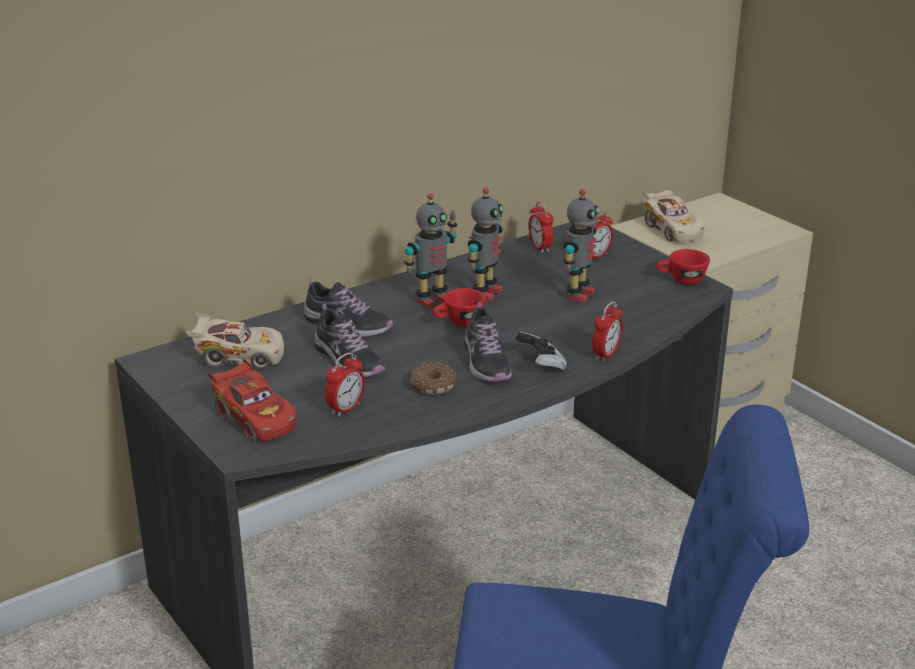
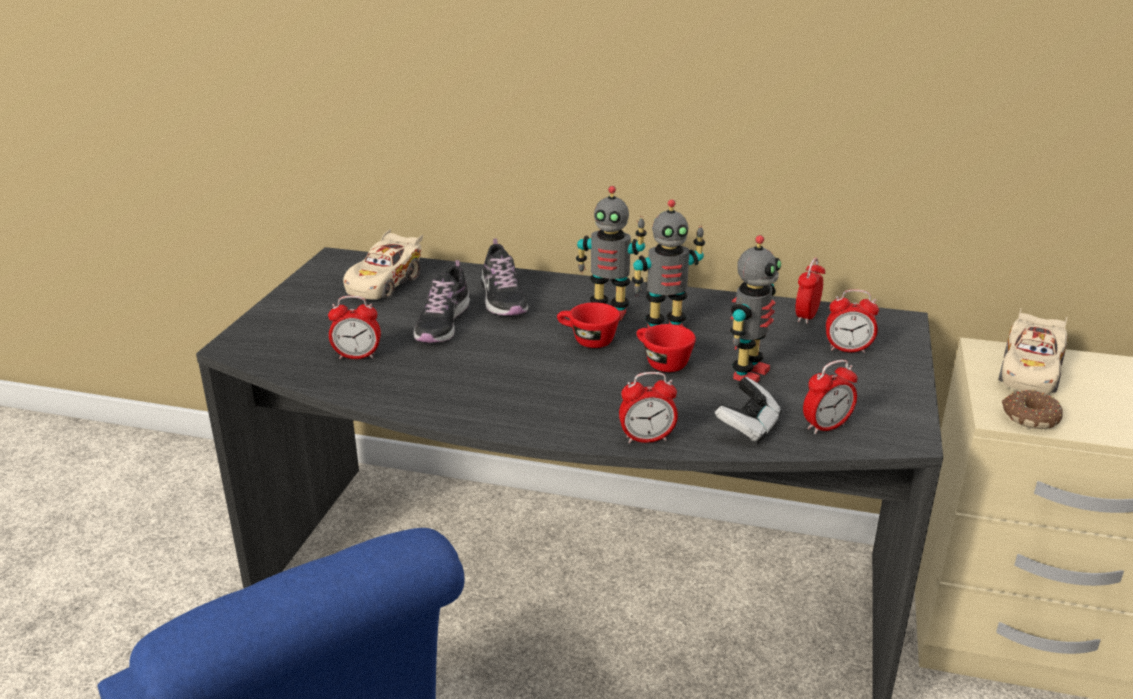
camera: 50 degrees right, 0 degrees up
beige toy car [185,313,284,369] -> beige toy car turned 60 degrees clockwise [343,229,423,300]
red toy car [207,358,297,441] -> none
donut [410,362,457,395] -> donut moved to [1002,390,1063,429]
shoe [464,302,512,382] -> none
game controller [515,332,568,372] -> game controller moved to [715,377,781,443]
toy robot [563,189,599,303] -> toy robot turned 45 degrees counterclockwise [730,235,781,383]
red cup [657,249,710,285] -> red cup moved to [637,324,696,372]
none -> alarm clock [803,360,858,435]

